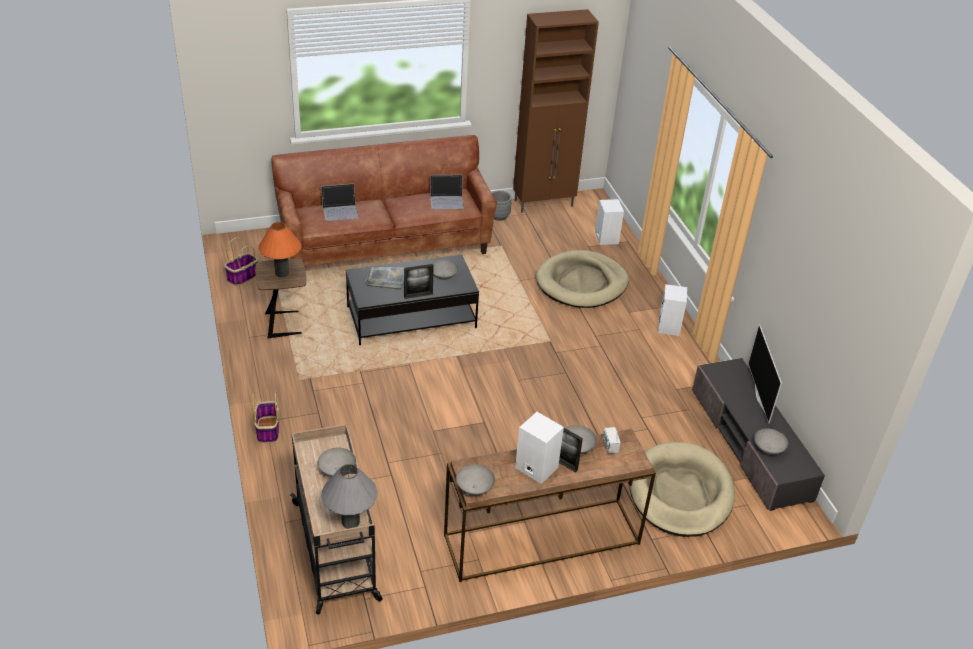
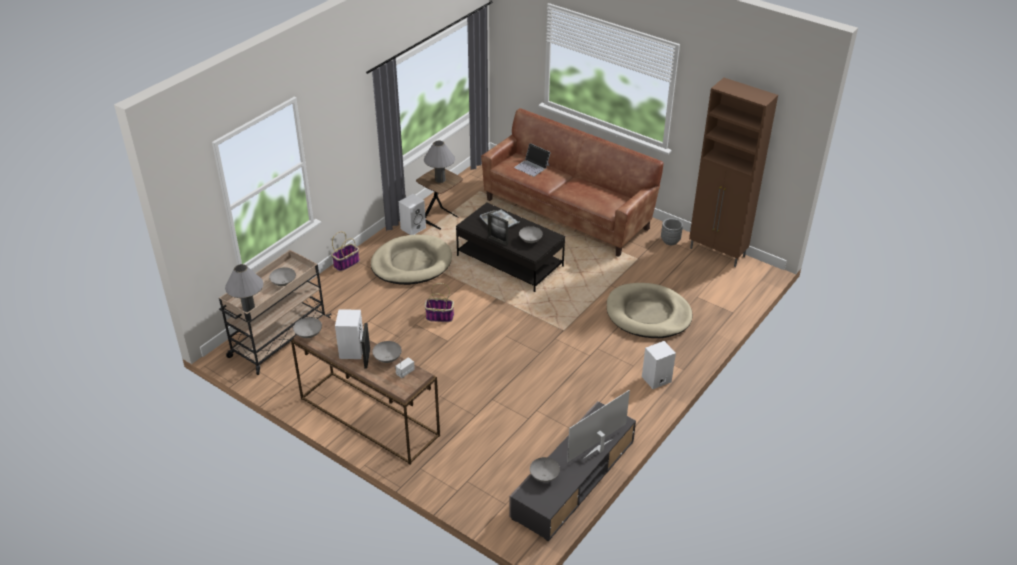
camera: 55 degrees right, 0 degrees up
basket [224,238,258,286] -> basket moved to [425,283,454,322]
orange table lamp [259,222,301,277] -> grey table lamp [424,141,455,183]
laptop [430,175,464,209] -> none
white speaker [595,199,624,245] -> white speaker moved to [399,194,426,235]
beige dog bed [630,442,735,537] -> beige dog bed moved to [371,235,452,285]

